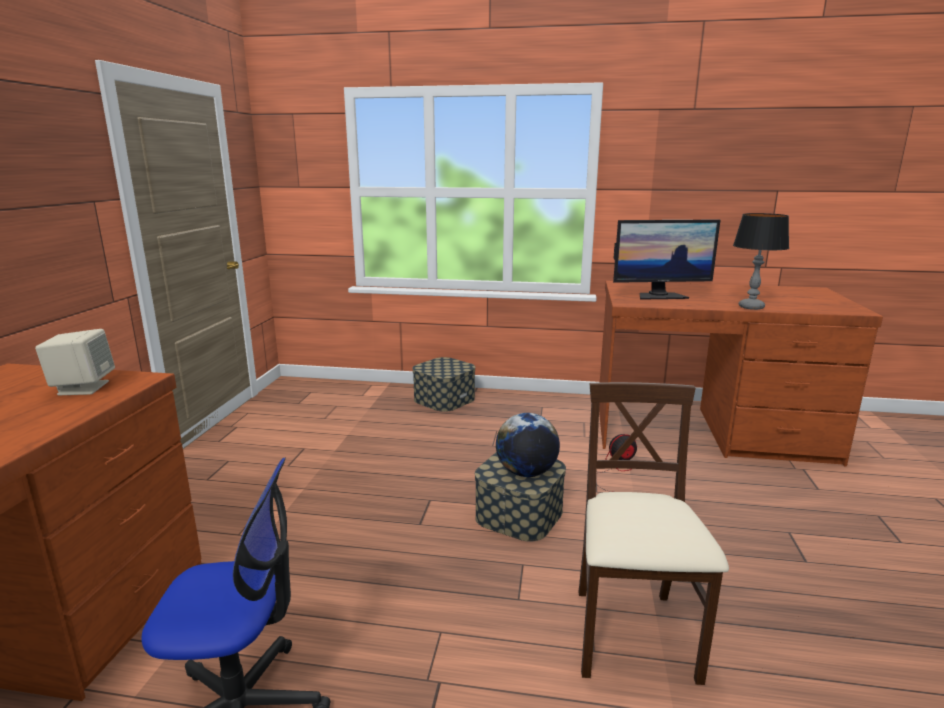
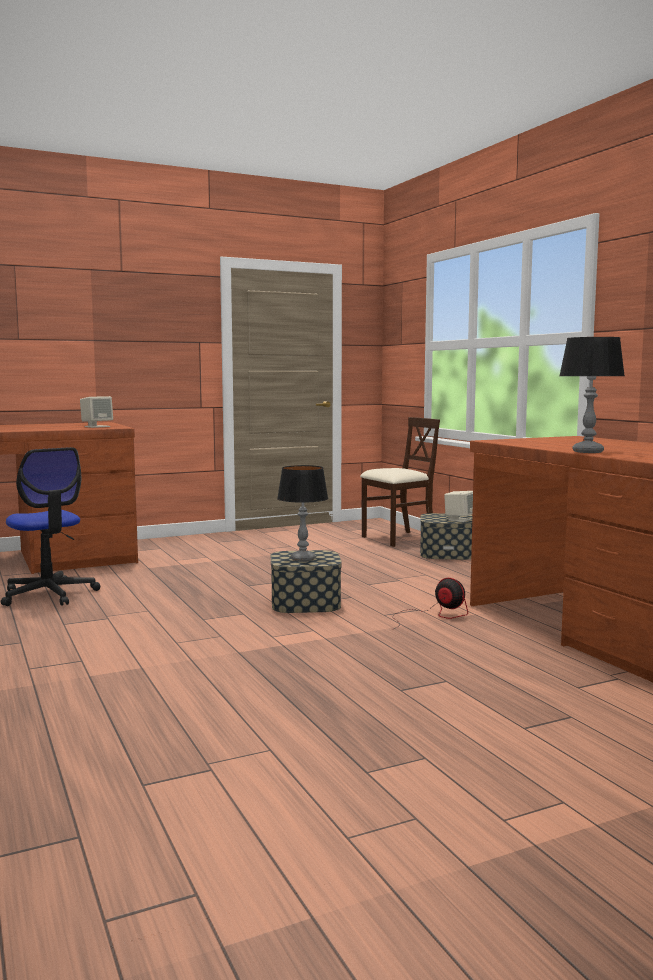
camera: 55 degrees right, 10 degrees down
globe [496,413,560,477] -> table lamp [277,465,328,562]
beige chair [579,382,729,685] -> beige chair moved to [360,417,440,547]
monitor [613,220,720,300] -> none
none -> beige speaker [444,491,473,522]

